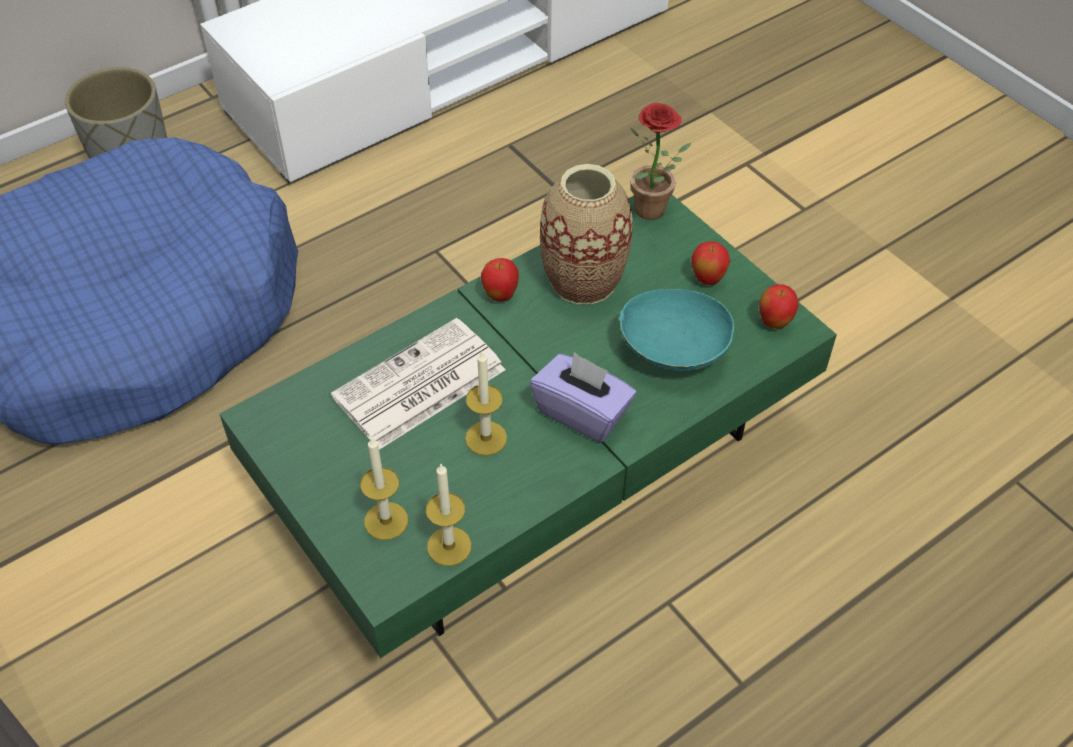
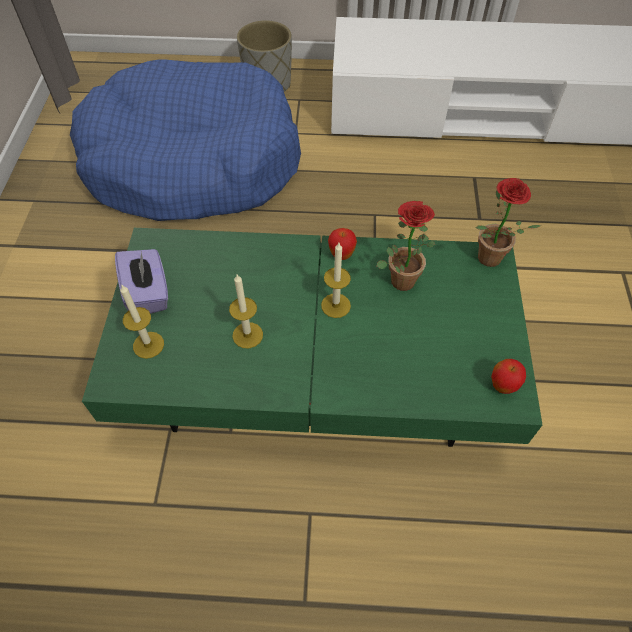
camera: 40 degrees right, 5 degrees up
newspaper [331,318,505,450] -> none
candle [426,464,472,566] -> candle moved to [321,243,351,318]
purple tissue box [530,352,636,442] -> purple tissue box moved to [115,249,168,314]
vase [540,164,633,304] -> potted plant [377,201,435,291]
turquoise bowl [619,289,735,371] -> none
apple [691,241,730,285] -> none

